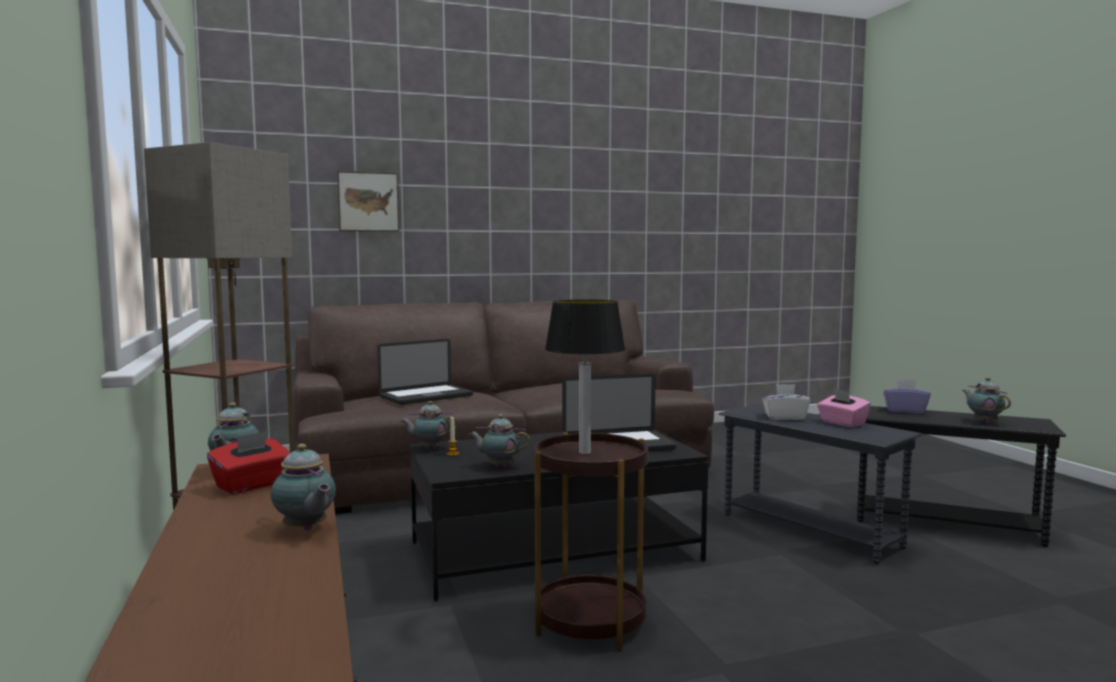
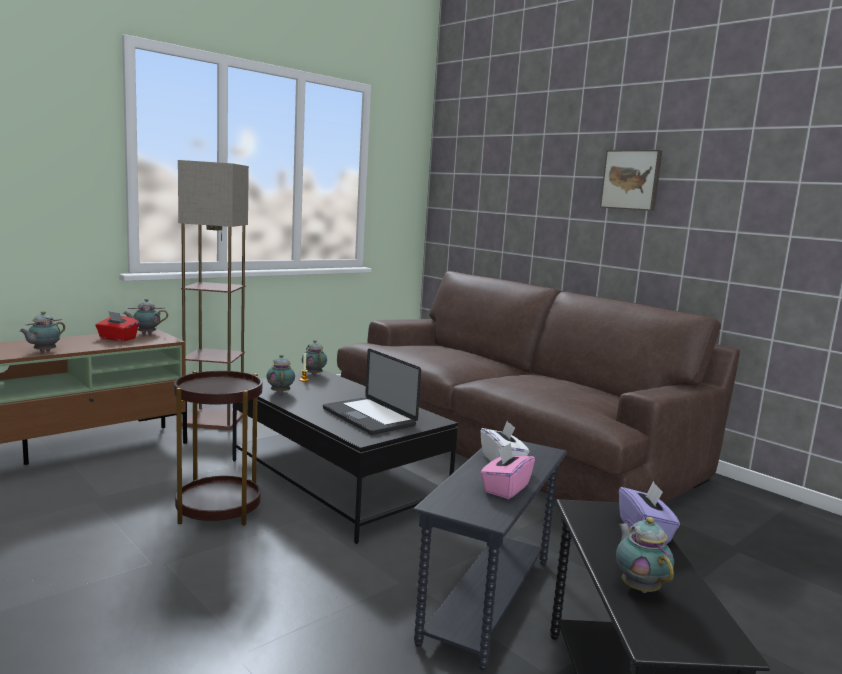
camera: 65 degrees right, 5 degrees up
picture [337,171,399,232] -> picture moved to [600,150,662,211]
laptop [377,339,473,405] -> none
table lamp [545,300,626,454] -> none
teapot [962,377,1011,423] -> teapot turned 60 degrees counterclockwise [616,517,674,593]

